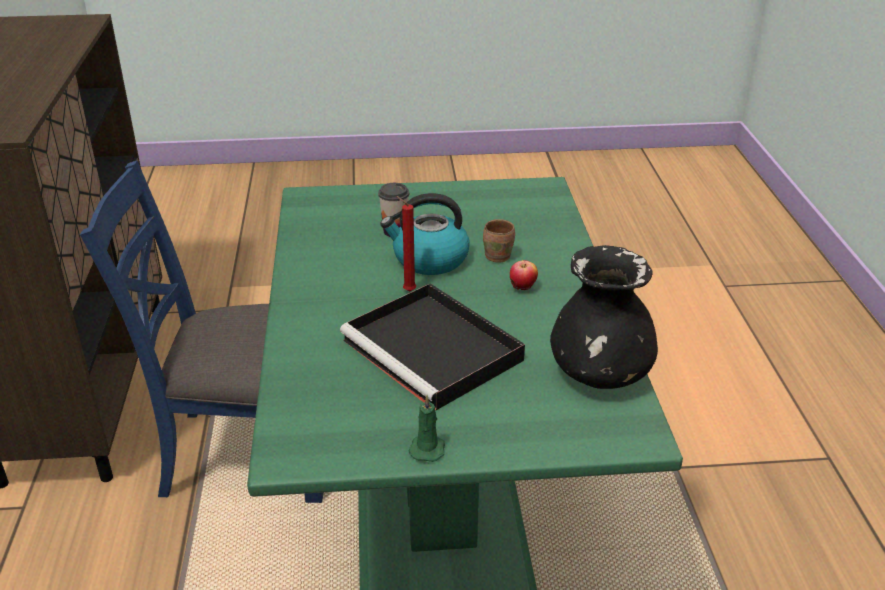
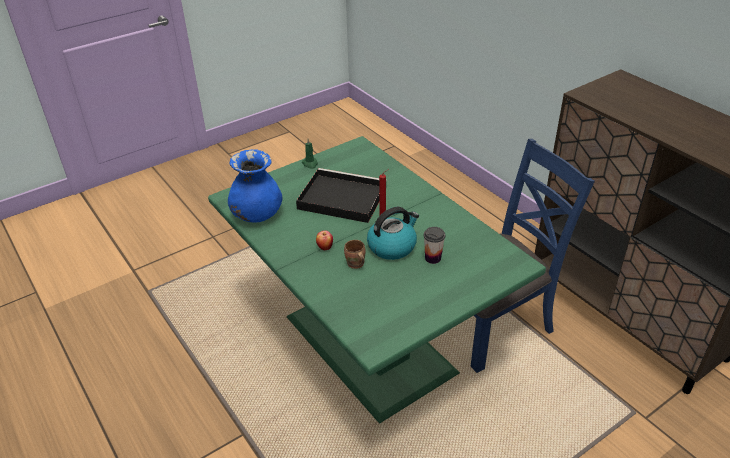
camera: 150 degrees right, 5 degrees up
black vase [550,245,658,389] -> blue vase [228,149,283,222]

